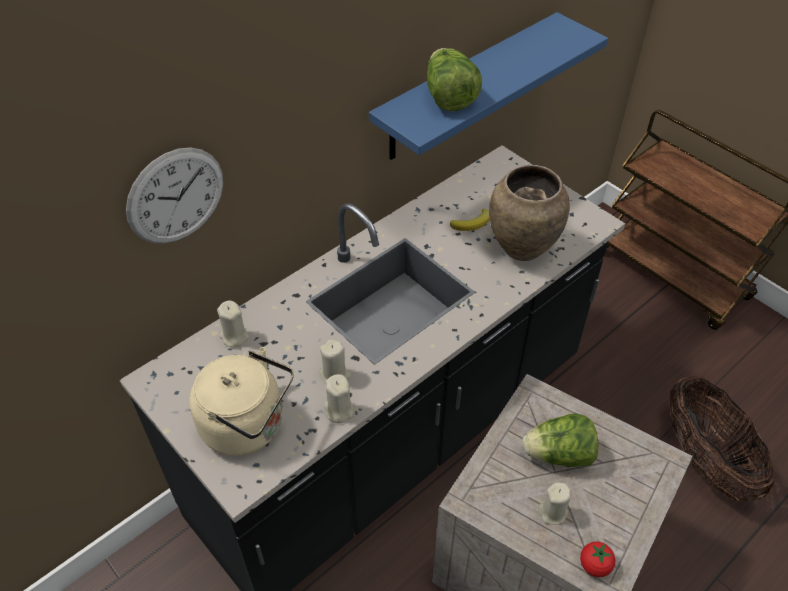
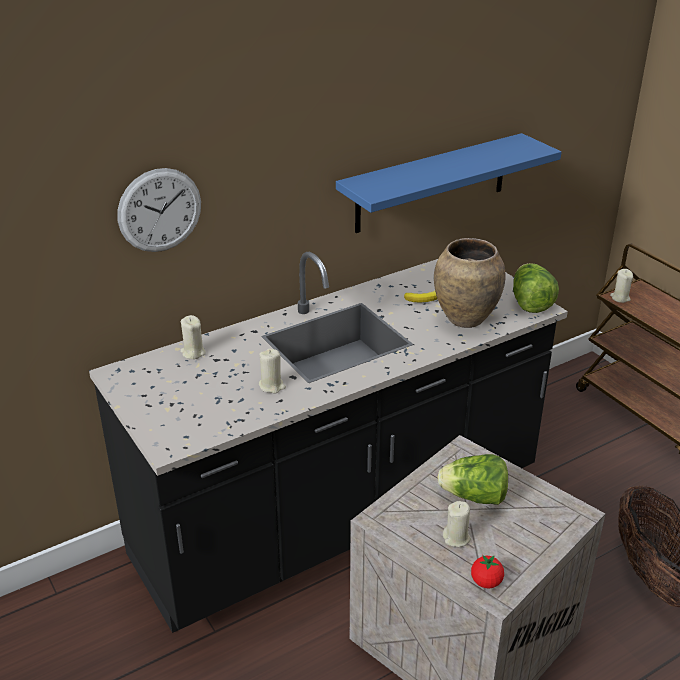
camera: 10 degrees right, 15 degrees down
beige kettle [189,347,294,456] -> none
beige candle [324,374,354,423] -> beige candle moved to [610,269,633,303]
lettuce [427,48,482,111] -> lettuce moved to [513,263,559,313]

